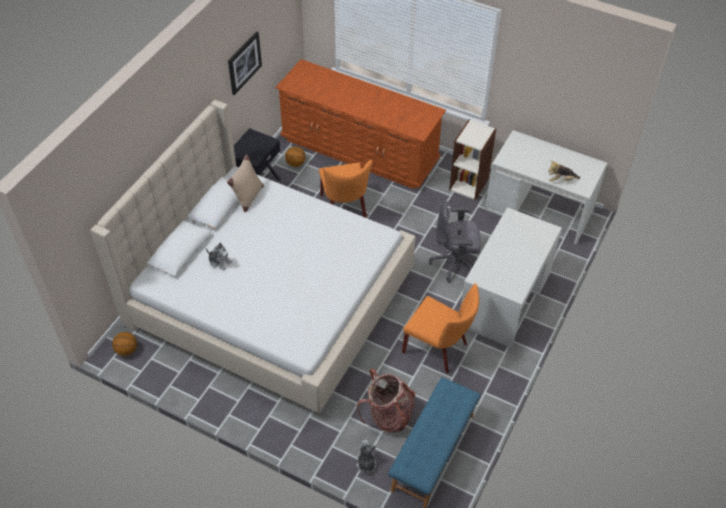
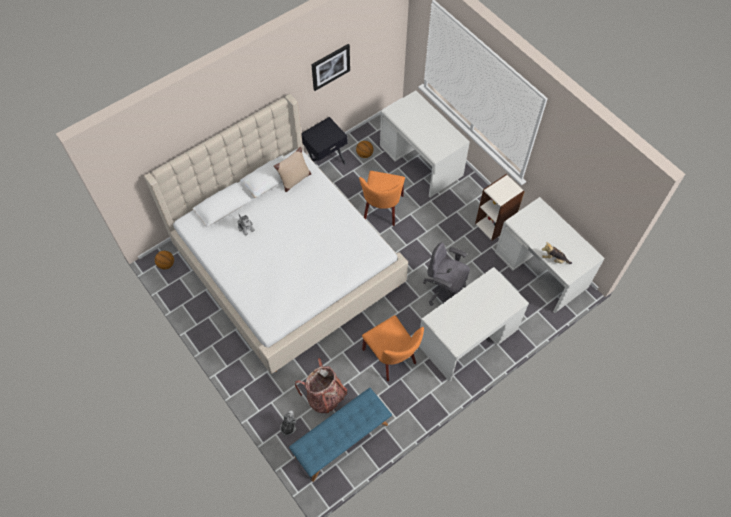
camera: 25 degrees right, 10 degrees up
brown dresser [275,59,446,189] -> white desk [380,90,470,197]

